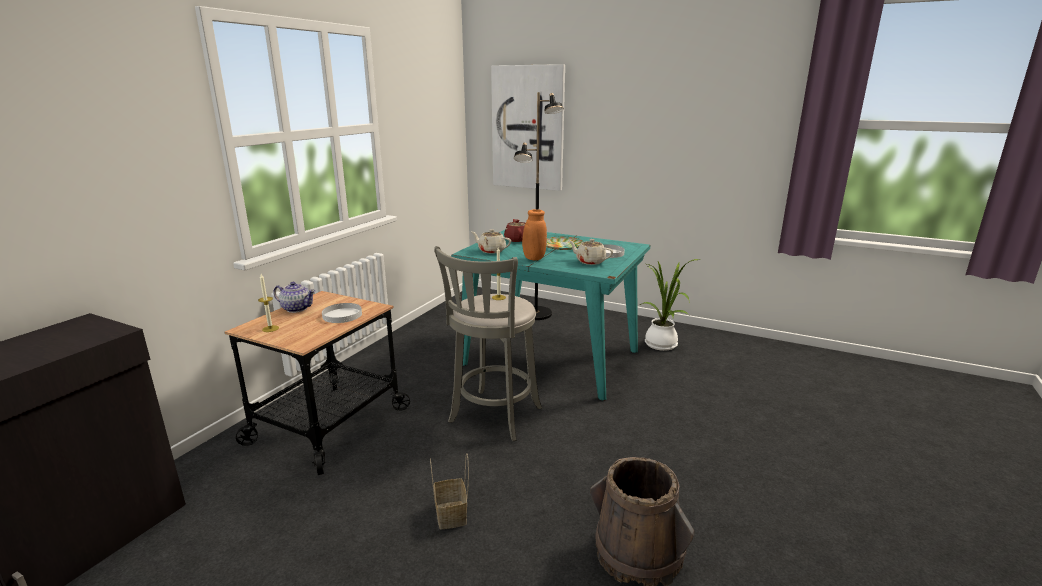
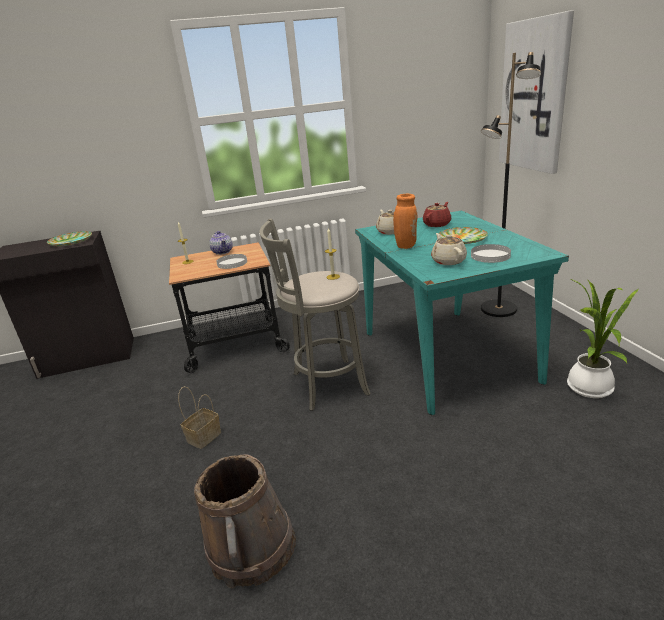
camera: 50 degrees right, 5 degrees up
none -> plate [47,231,92,246]

